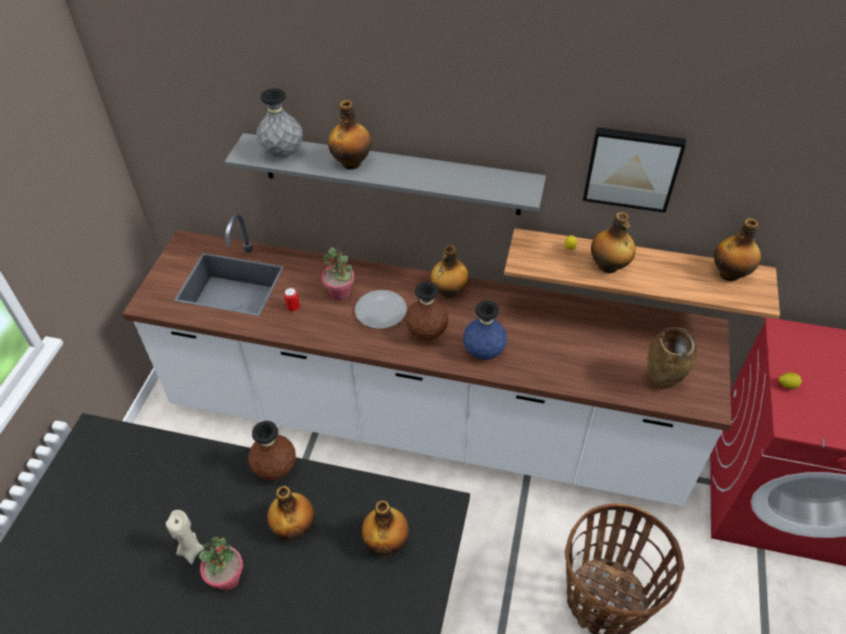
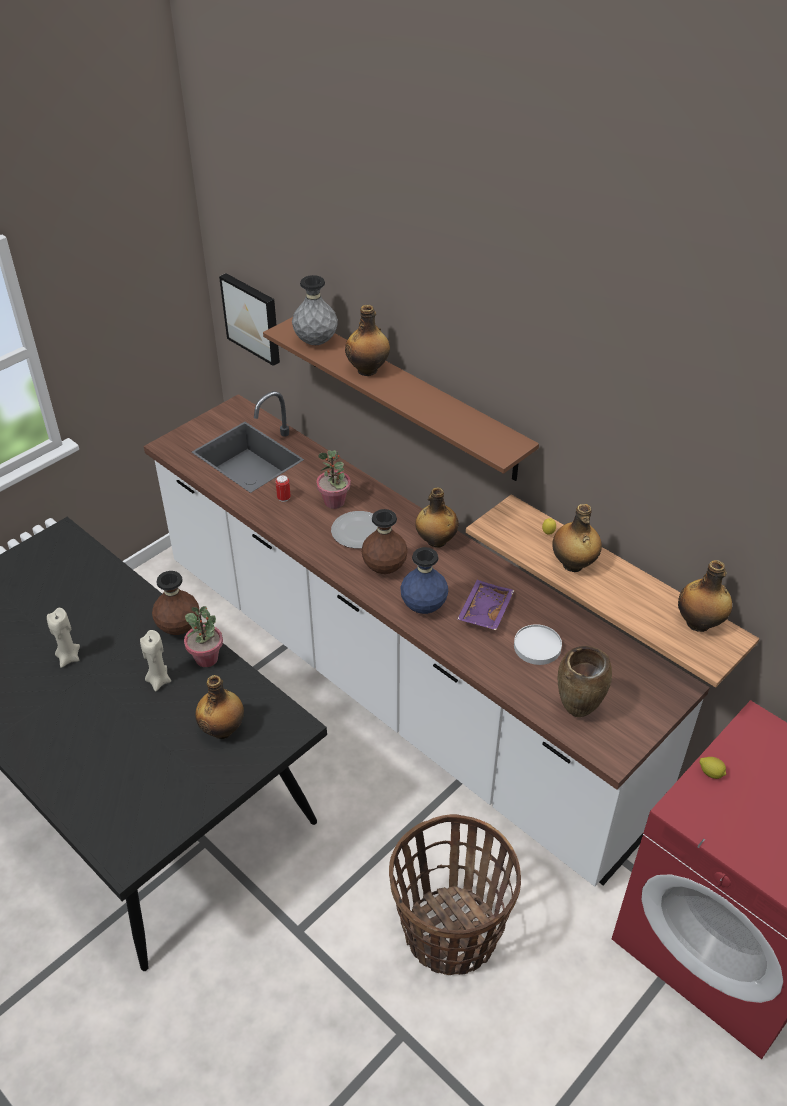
camera: 30 degrees right, 5 degrees down
potted plant [198,536,243,591] -> potted plant moved to [184,606,223,667]
grey shelf [225,133,546,215] -> brown shelf [263,317,539,481]
bottle [267,486,315,540] -> beige candle [140,630,171,692]
picture [583,127,686,213] -> picture moved to [219,273,280,366]
none -> purple tray [457,580,514,630]
none -> white plate [514,624,562,665]

